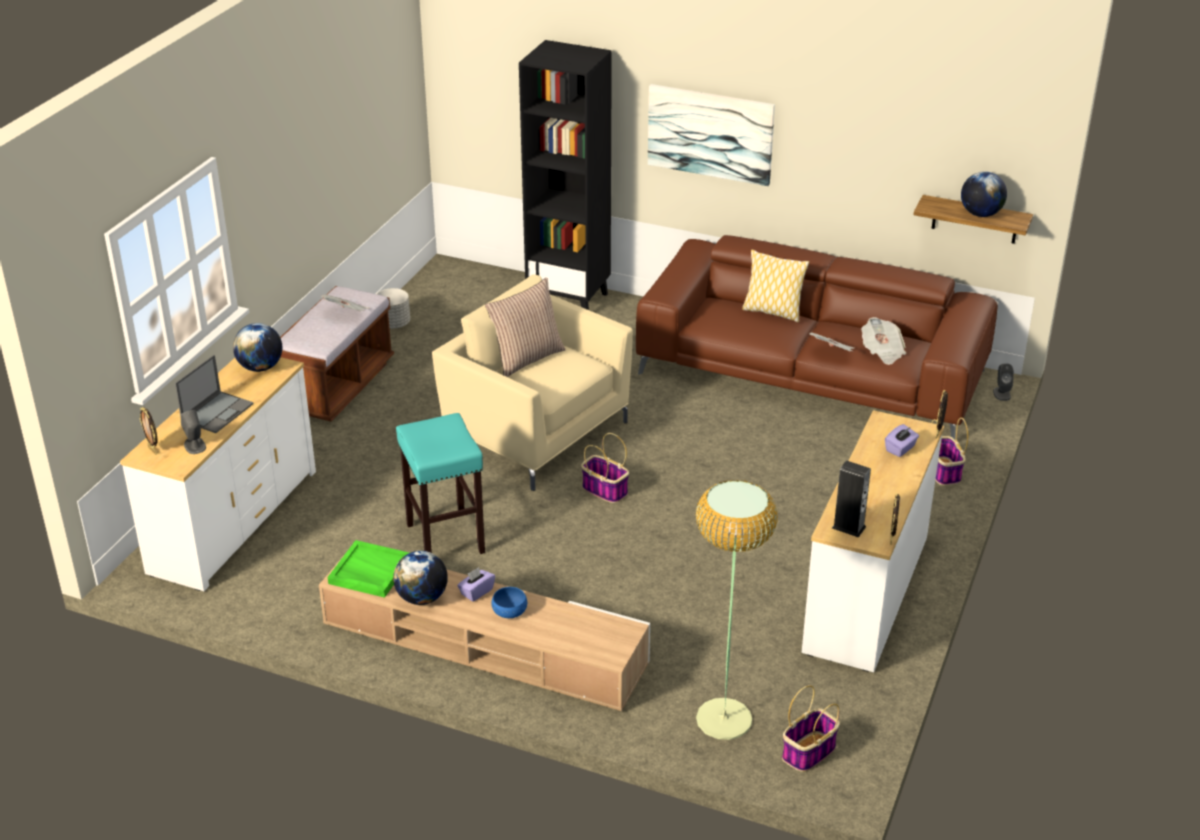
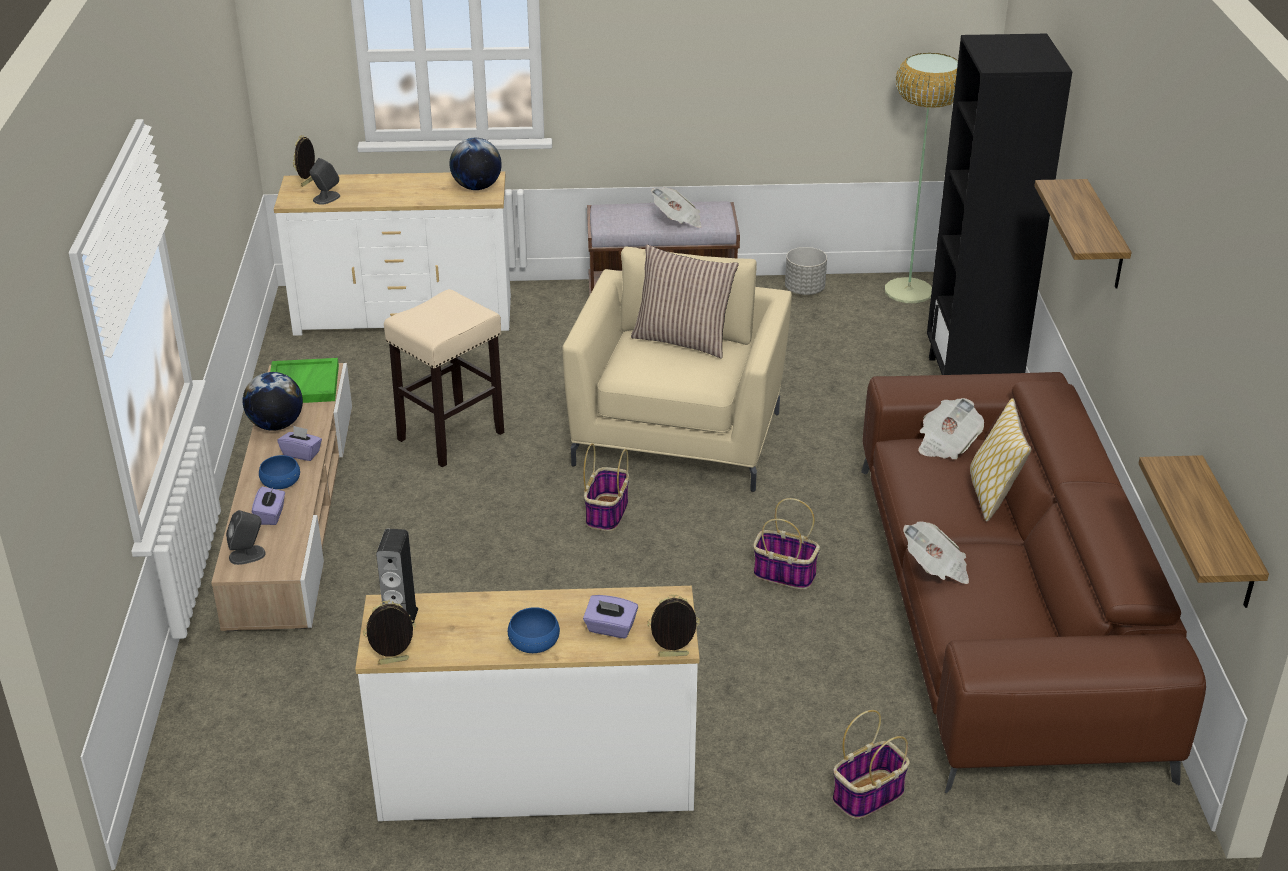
camera: 65 degrees right, 0 degrees up
laptop [175,355,254,433] -> none
turquoise stool [396,413,485,554] -> beige stool [384,289,504,467]
picture [648,84,775,186] -> shelf [1034,179,1132,289]
floor lamp [696,480,778,740] -> floor lamp moved to [885,53,958,303]
basket [782,685,840,772] -> basket moved to [753,498,820,589]
newspaper [861,317,906,365] -> newspaper moved to [918,398,984,459]
globe [961,172,1007,217] -> none
grey speaker [993,363,1014,401] -> grey speaker moved to [226,510,265,565]
none -> purple tissue box [252,486,285,525]
none -> blue bowl [508,607,560,653]

